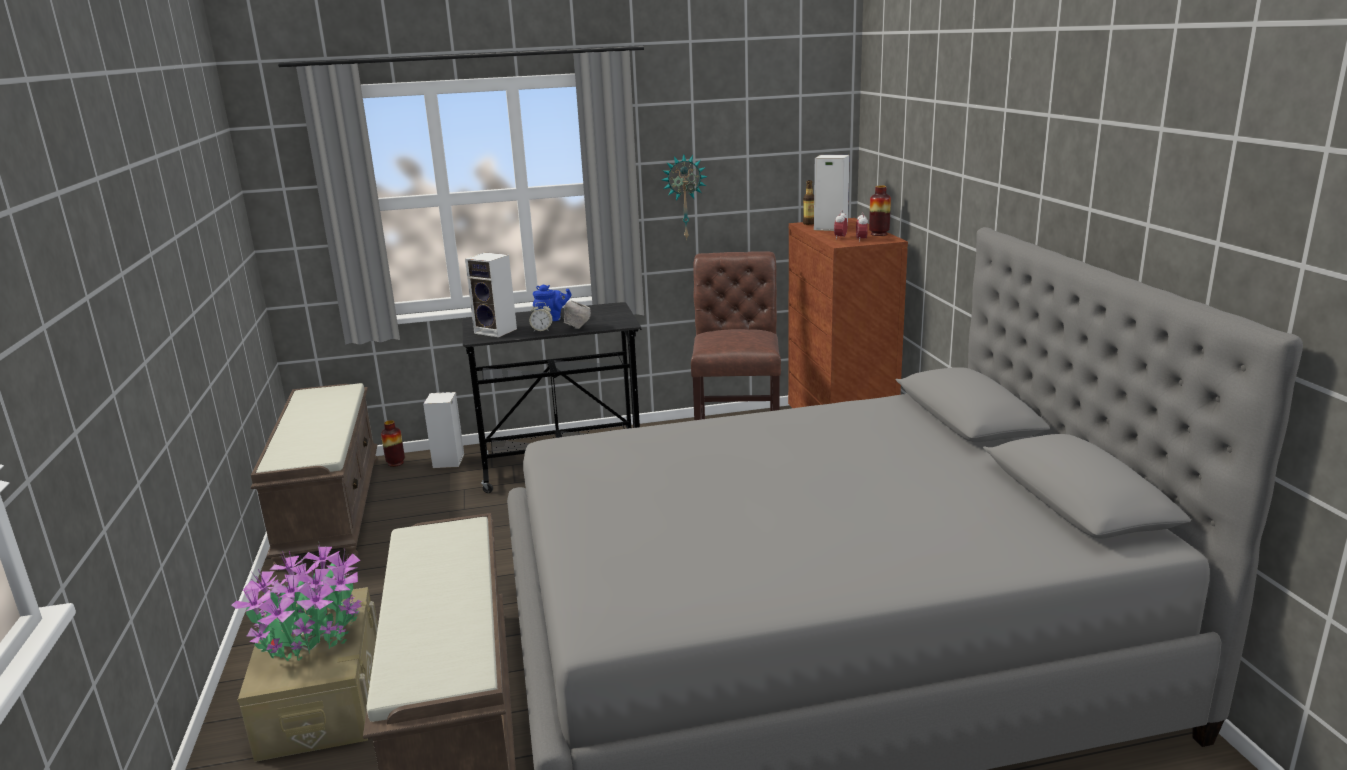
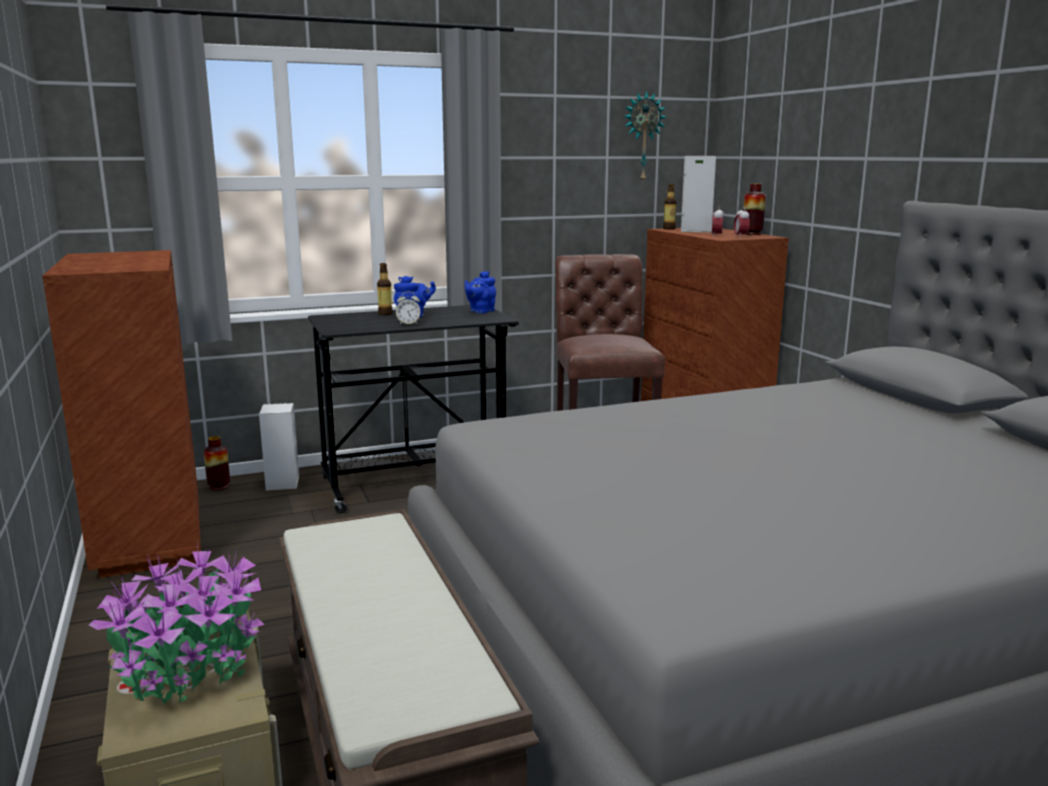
camera: 10 degrees left, 5 degrees down
brown bench [251,383,378,571] -> brown dresser [42,250,201,578]
speaker [465,252,517,337] -> none
grey bowl [564,300,591,329] -> none
wall clock [662,154,708,240] -> wall clock moved to [623,90,666,181]
none -> bottle [377,263,393,315]
none -> blue teapot [465,271,496,314]

